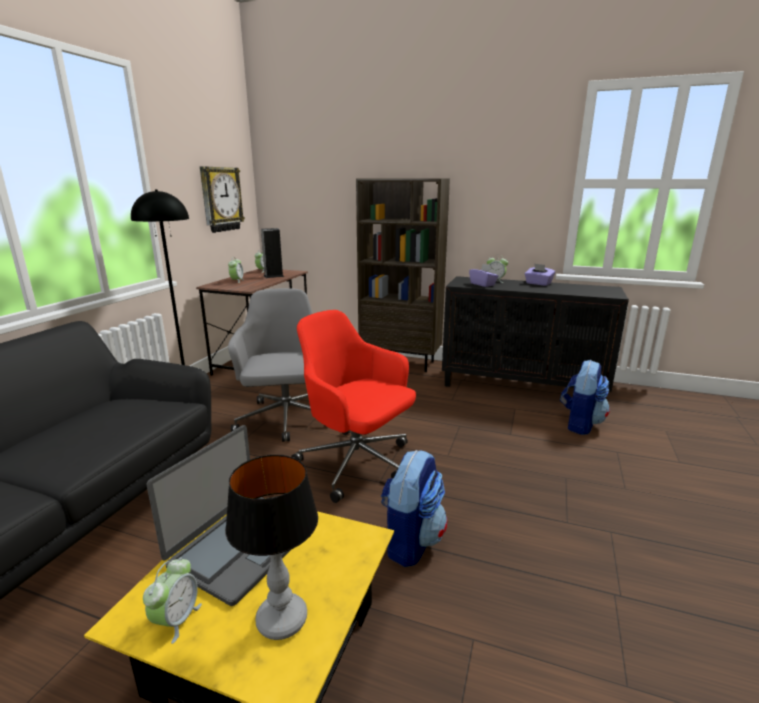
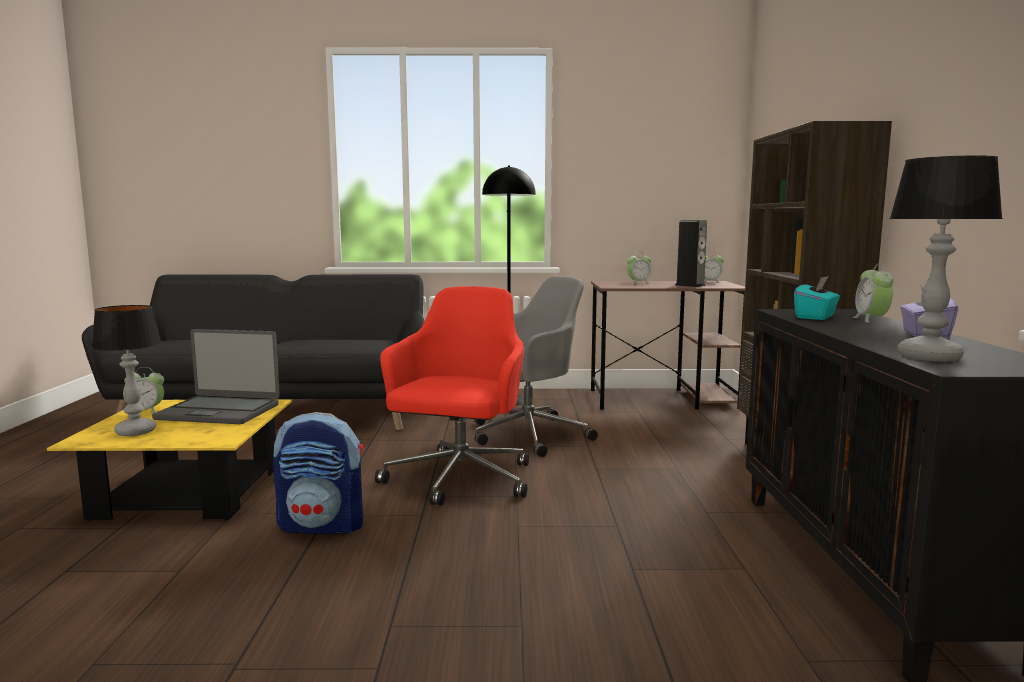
camera: 70 degrees right, 10 degrees down
wall clock [200,166,245,233] -> none
purple tissue box [469,264,498,287] -> turquoise tissue box [794,276,840,320]
backpack [560,360,610,435] -> none
none -> table lamp [889,155,1003,362]

